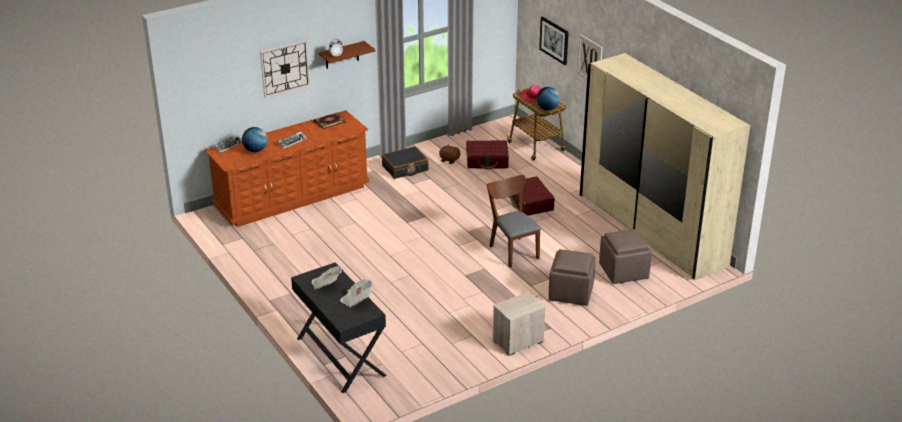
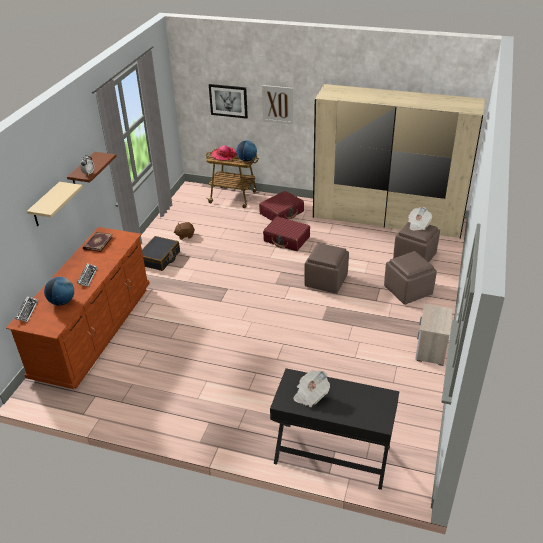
camera: 40 degrees left, 5 degrees up
wall clock [260,40,310,98] -> beige shelf [27,182,83,226]
newspaper [340,279,373,308] -> newspaper moved to [408,207,432,230]
red suitcase [466,140,509,170] -> red suitcase moved to [259,191,304,221]
brown chair [487,175,541,267] -> brown ottoman [304,243,349,294]

